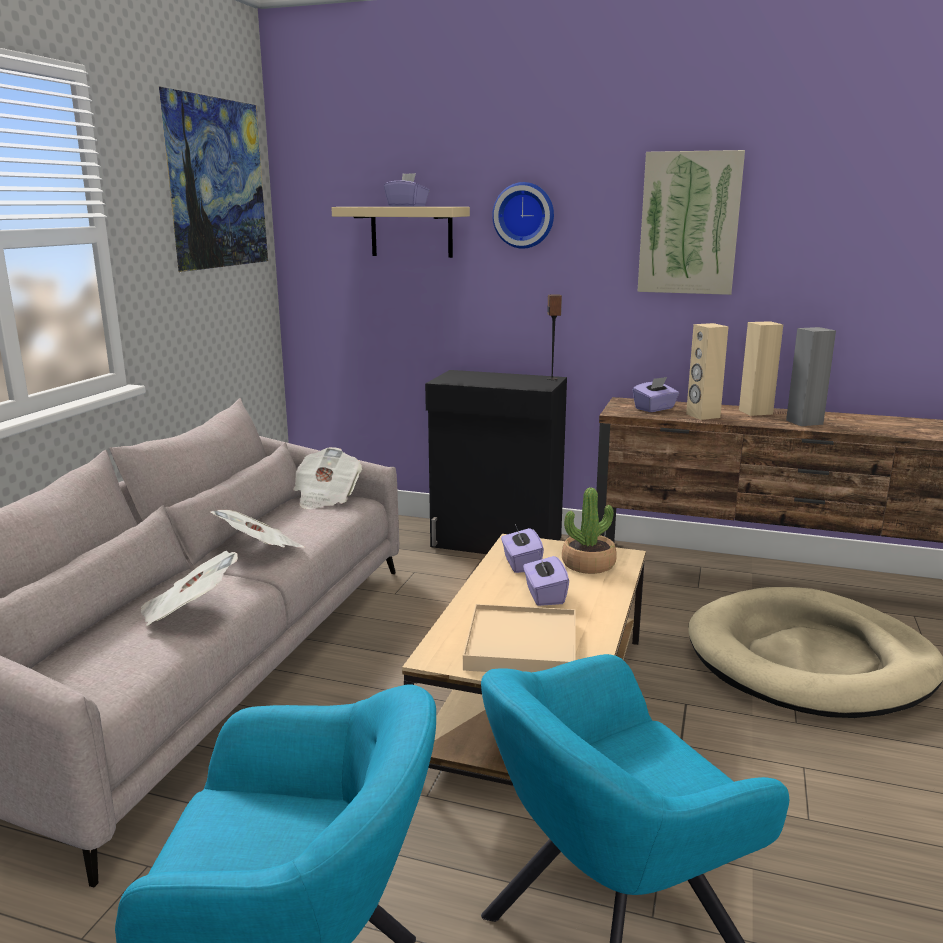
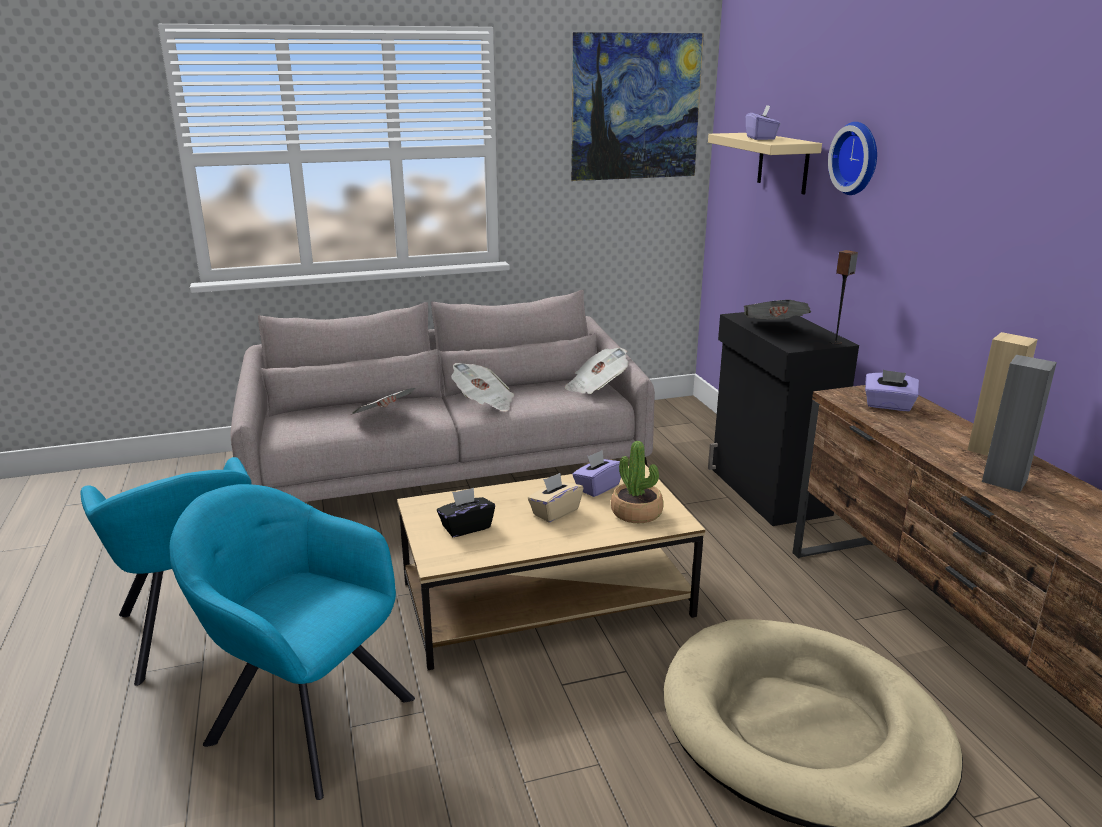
camera: 55 degrees right, 5 degrees up
beige tray [463,604,576,673] -> black tissue box [437,488,495,537]
purple tissue box [523,551,569,606] -> beige tissue box [528,473,583,523]
picture [637,150,745,295] -> none
beige speaker [686,323,729,420] -> none
none -> newspaper [744,300,811,320]

